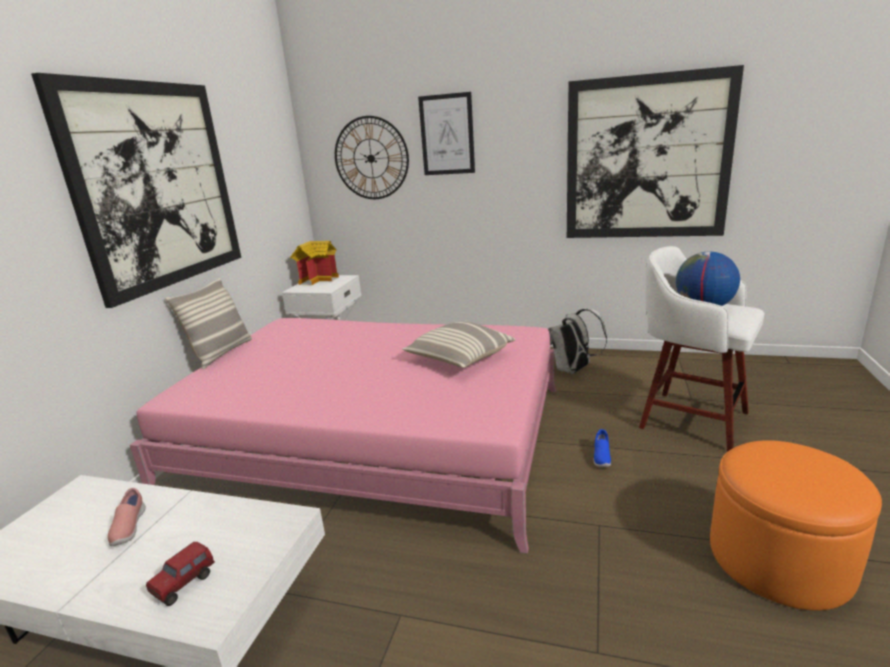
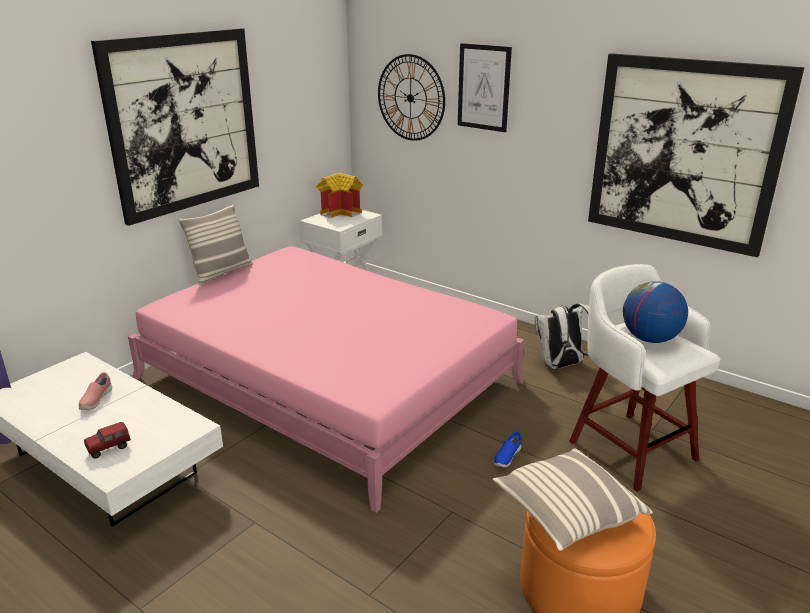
camera: 20 degrees right, 5 degrees up
pillow [402,322,515,368] -> pillow moved to [493,448,653,551]

